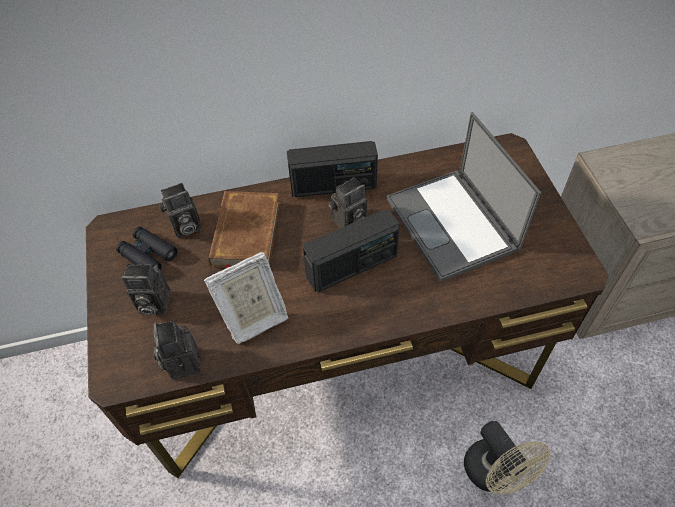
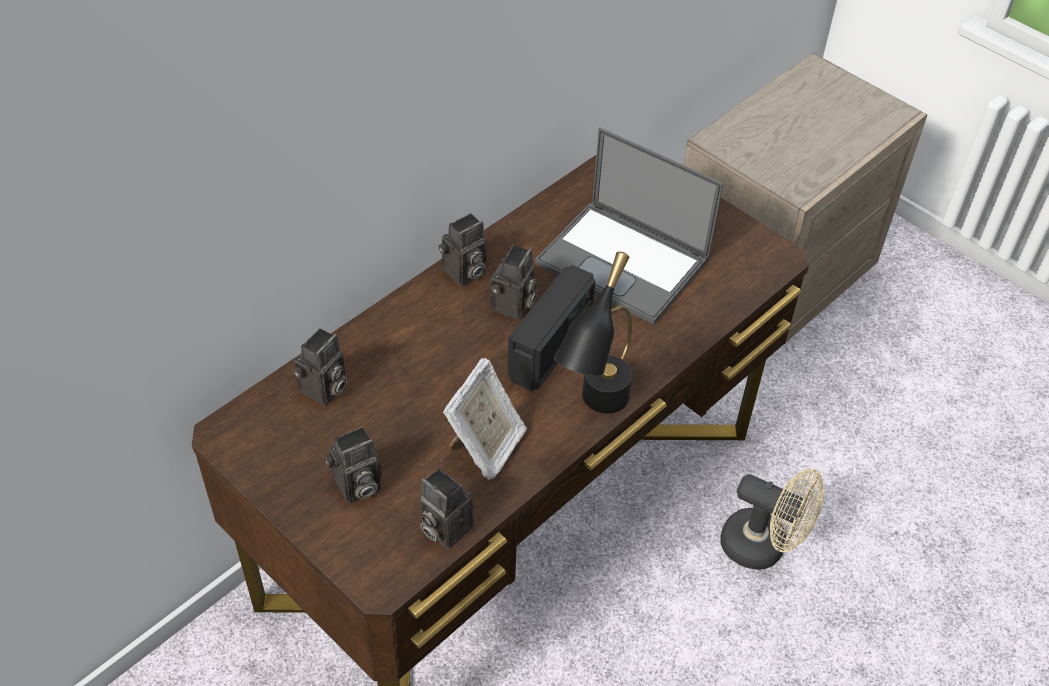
camera: 35 degrees left, 5 degrees down
black binoculars [116,227,178,270] -> none
brown book [208,191,280,269] -> none
radio [287,141,378,197] -> camera [439,213,487,286]
none -> black table lamp [554,252,632,414]

